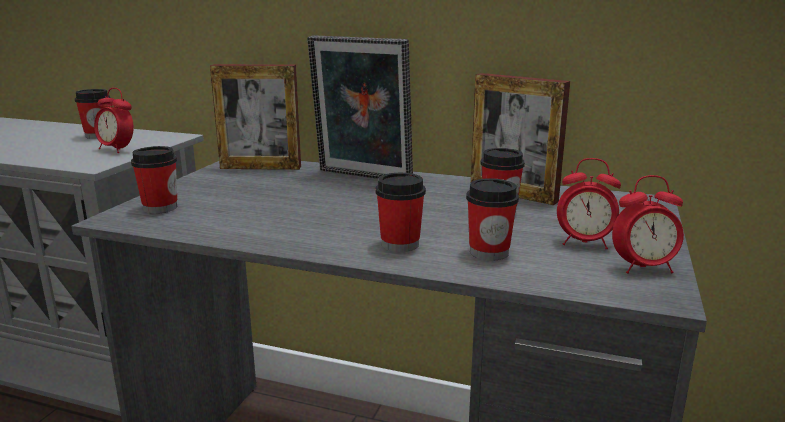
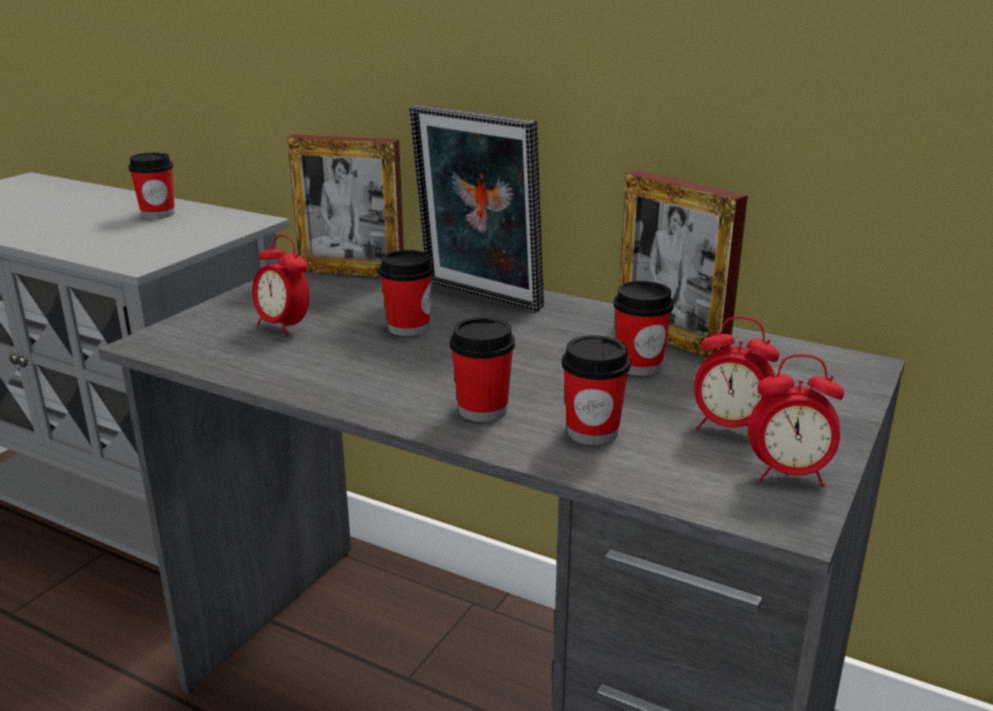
camera: 10 degrees right, 5 degrees up
alarm clock [94,88,134,153] -> alarm clock moved to [252,235,310,336]
cup [131,146,177,214] -> cup moved to [379,250,434,336]

